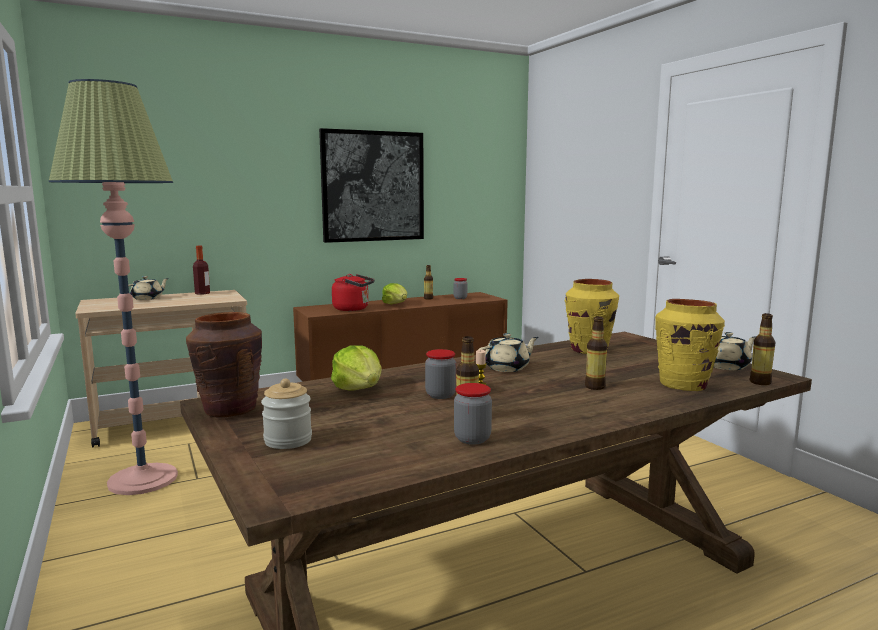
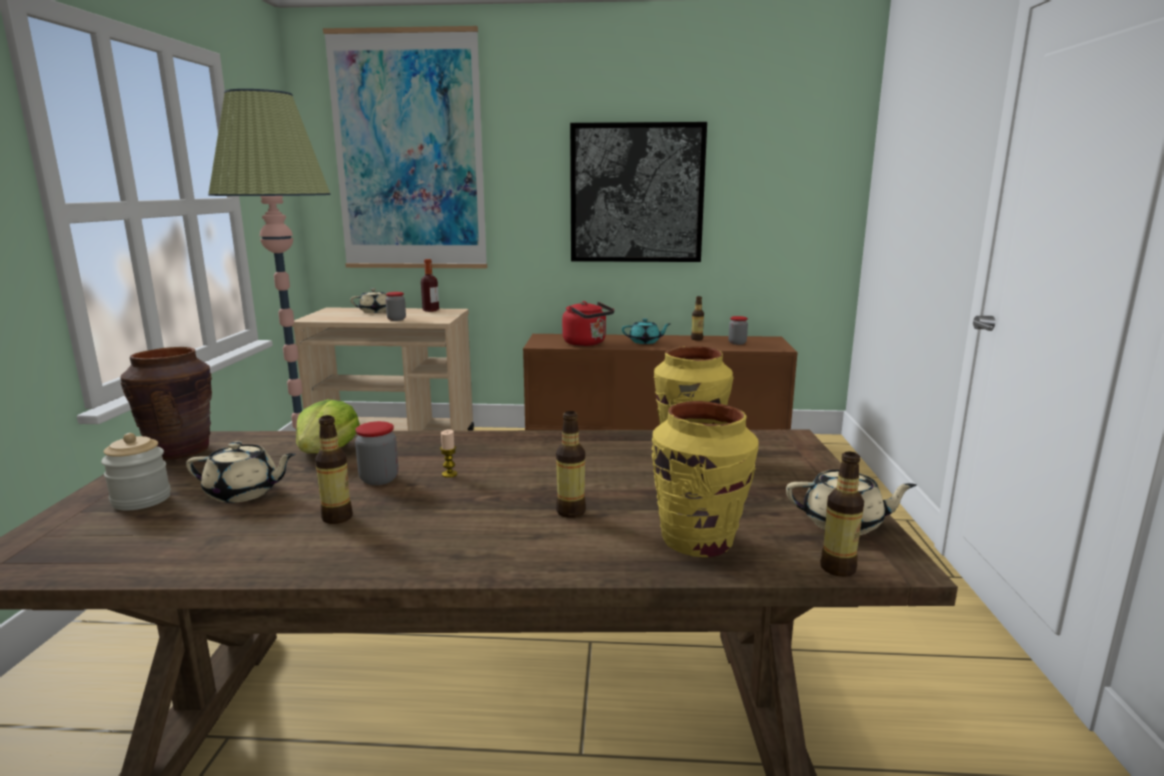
camera: 30 degrees right, 5 degrees up
lettuce [382,283,407,305] -> turquoise teapot [622,318,670,344]
jar [454,383,492,445] -> jar moved to [385,292,406,321]
beige teapot [478,333,539,372] -> beige teapot moved to [186,441,295,503]
none -> picture [323,26,487,268]

